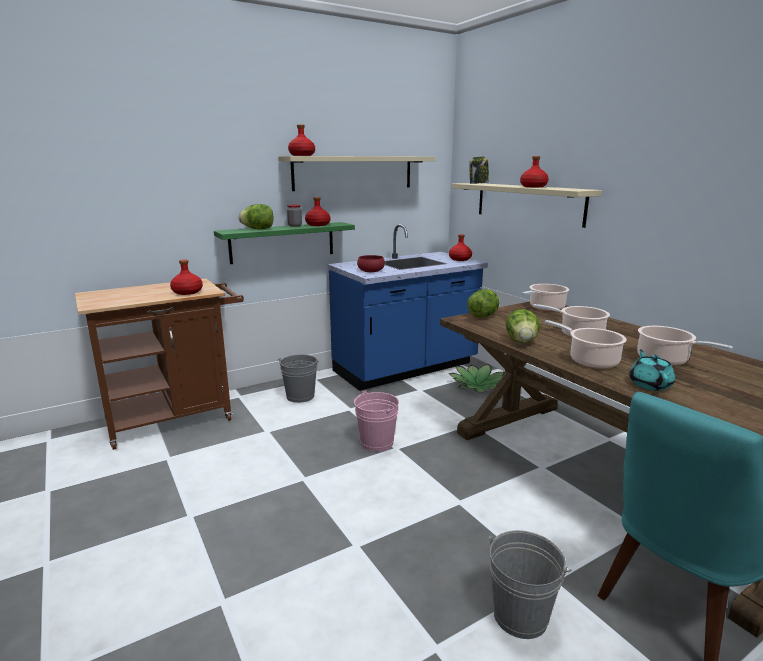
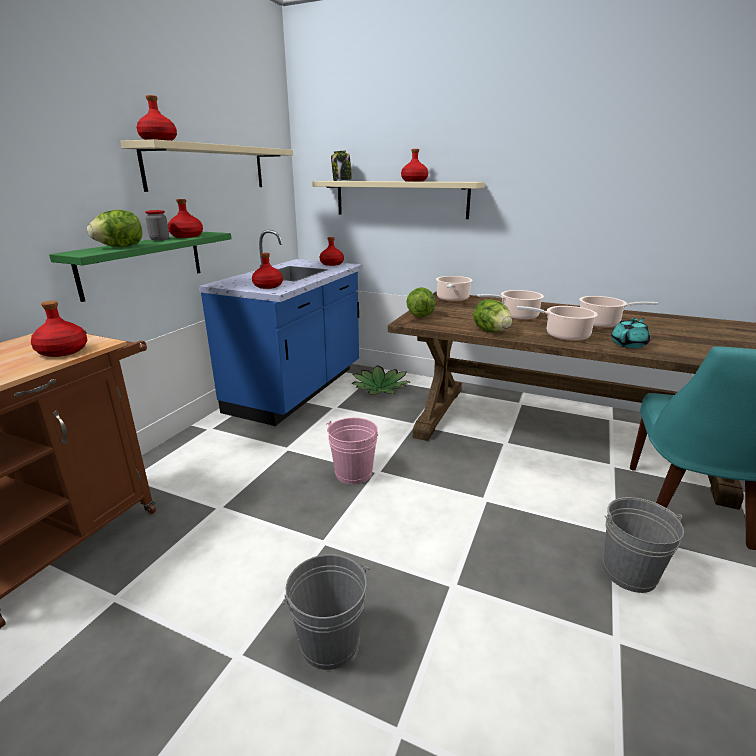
camera: 35 degrees left, 5 degrees up
grey bucket [277,355,319,403] -> grey bucket moved to [283,554,369,670]
red bowl [357,255,385,272] -> red bottle [252,253,283,289]
turquoise teapot [629,350,675,391] -> turquoise teapot turned 75 degrees clockwise [611,318,650,348]

